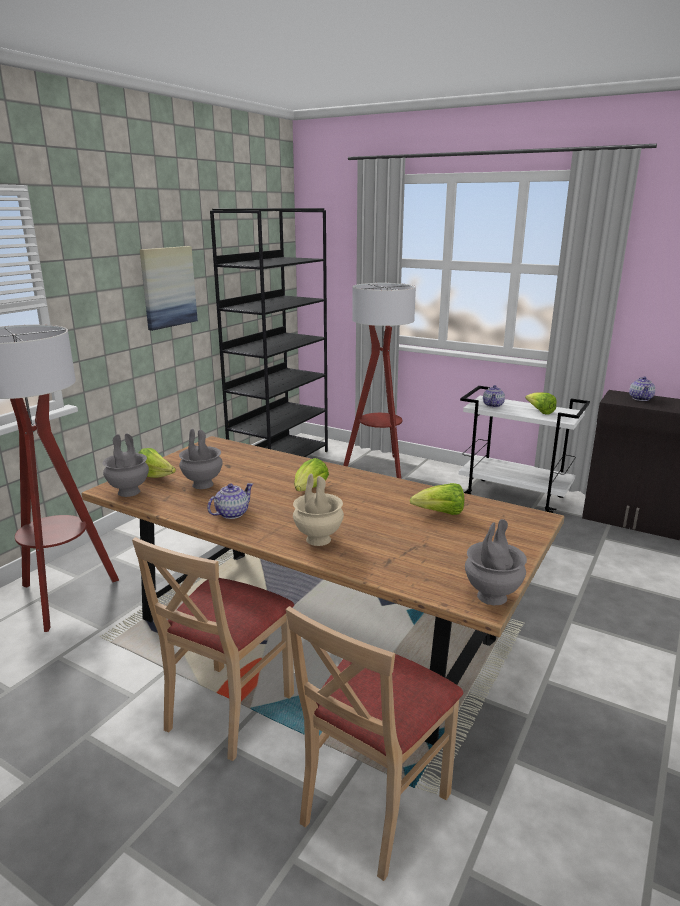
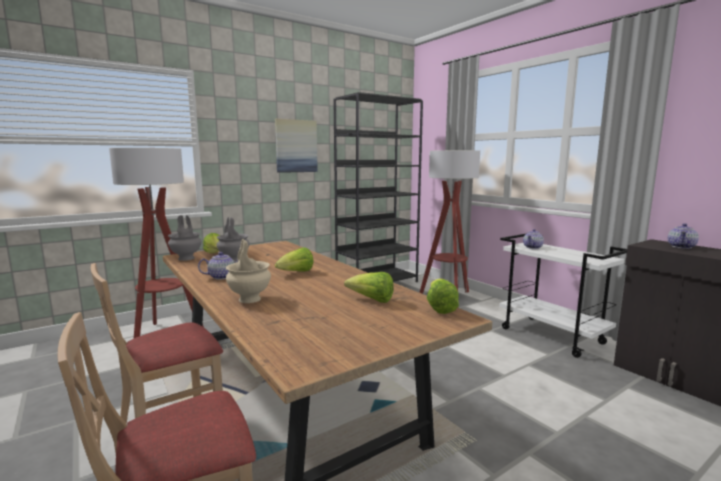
camera: 25 degrees right, 10 degrees down
grey vase [465,519,527,605] -> none
lettuce [525,392,557,415] -> lettuce moved to [427,279,459,314]

